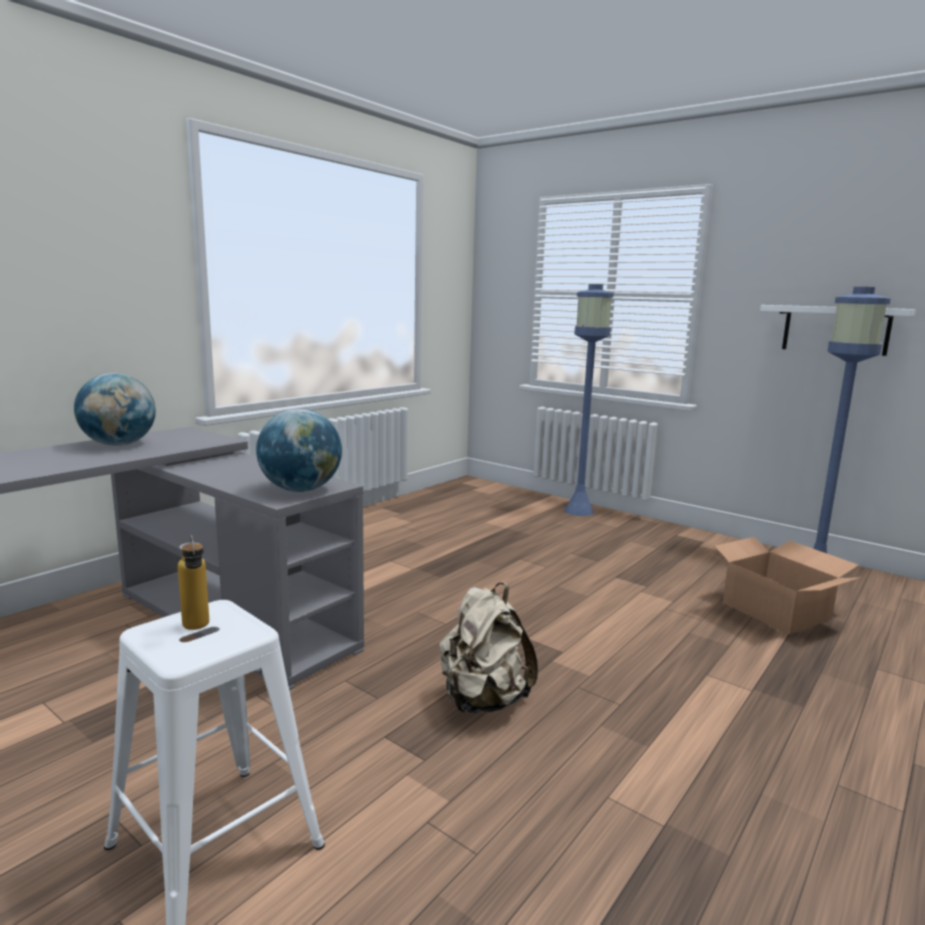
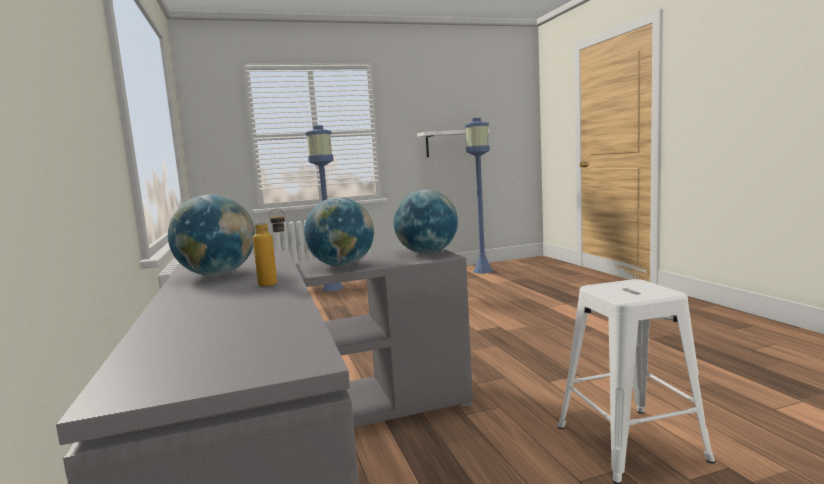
camera: 55 degrees left, 5 degrees down
bottle [178,535,209,630] -> bottle moved to [253,208,285,287]
beige backpack [439,583,538,713] -> none
cardboard box [710,537,861,635] -> none
none -> globe [304,197,374,266]

